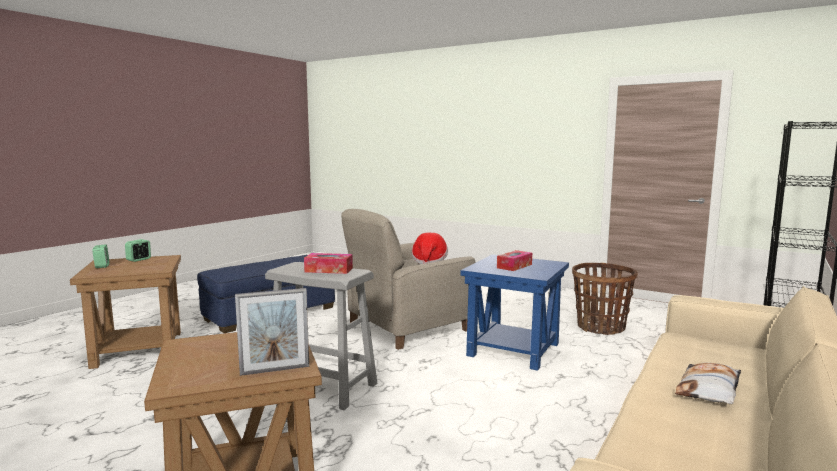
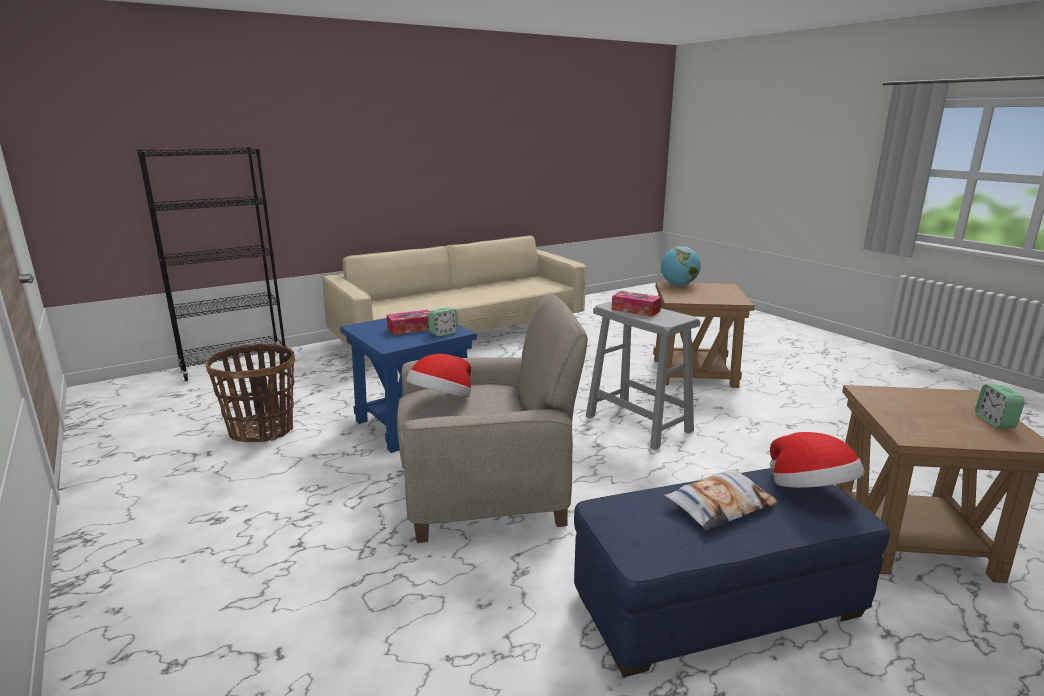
camera: 155 degrees left, 10 degrees up
alarm clock [125,239,151,262] -> alarm clock moved to [428,307,458,337]
picture frame [235,288,309,376] -> globe [661,246,701,286]
pillow [675,363,741,404] -> pillow moved to [664,469,778,530]
none -> hat [770,432,864,488]

